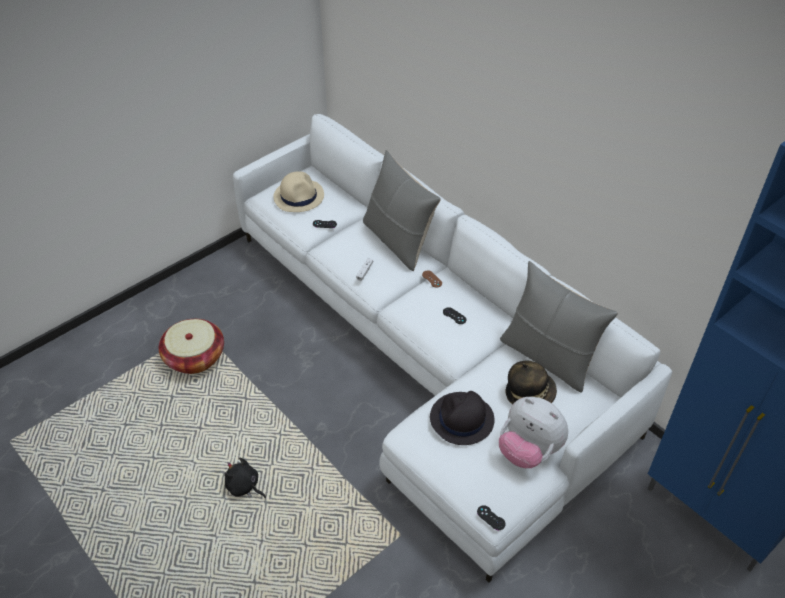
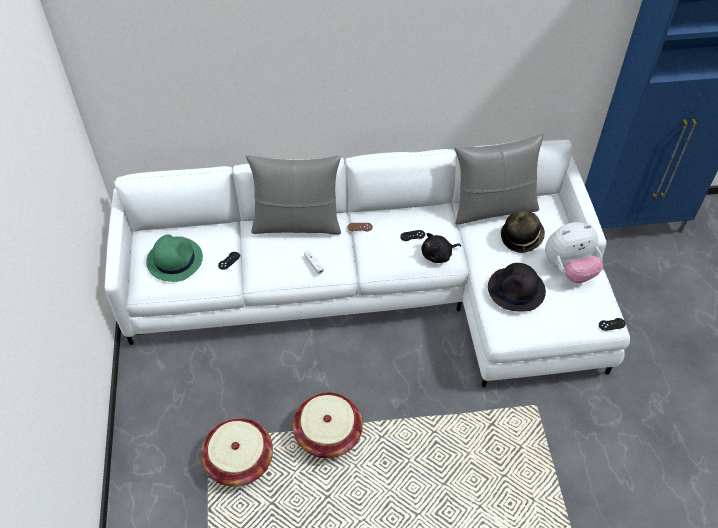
camera: 55 degrees left, 5 degrees up
black plush toy [225,458,266,498] -> black plush toy moved to [422,233,461,263]
beige hat [273,171,324,212] -> green hat [146,234,203,282]
none -> basket [293,393,363,458]

